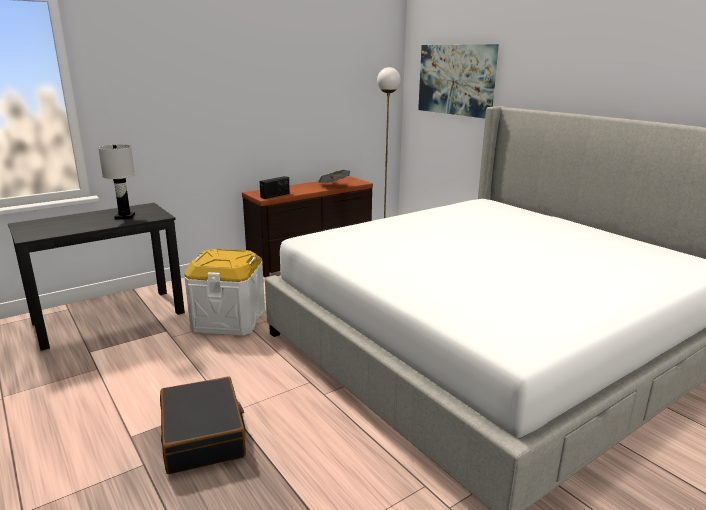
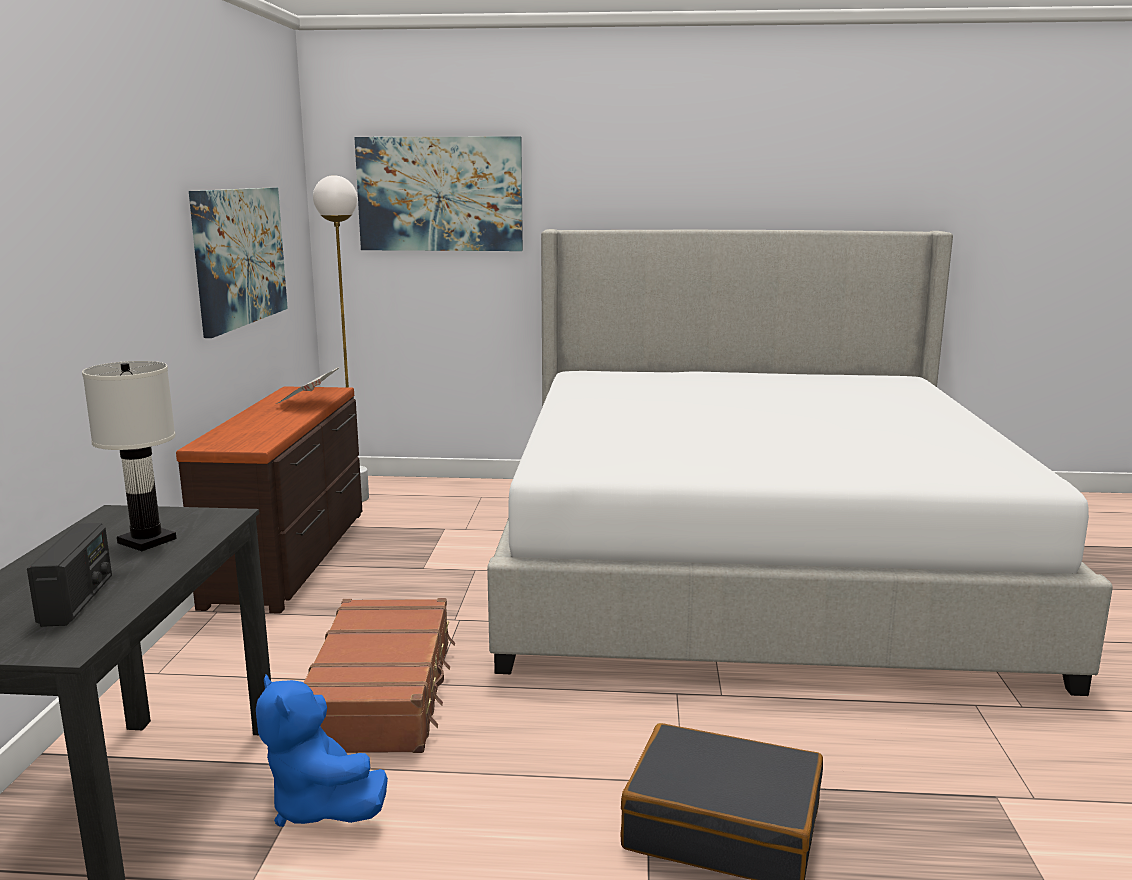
camera: 50 degrees left, 5 degrees down
white storage box [184,249,265,336] -> brown suitcase [304,598,455,753]
radio [260,176,290,199] -> radio moved to [27,523,112,627]
none -> picture [189,188,288,338]
none -> blue plush toy [256,675,388,827]

